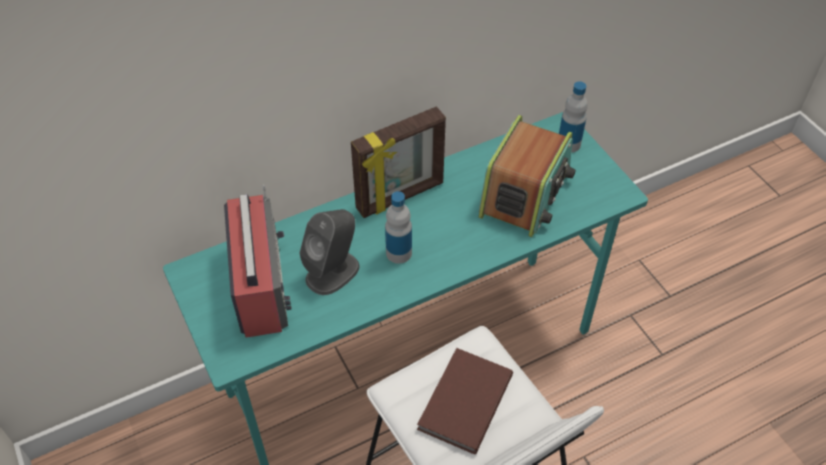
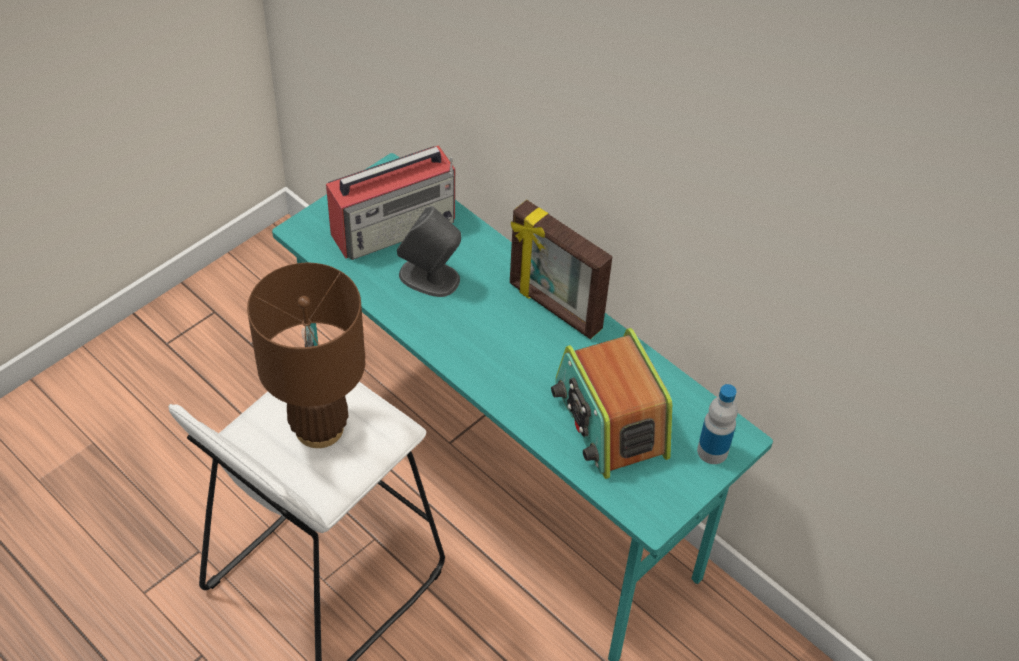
camera: 70 degrees right, 0 degrees up
bottle [385,191,412,264] -> none
brown book [417,348,513,454] -> brown table lamp [247,263,365,448]
radio [479,115,576,237] -> radio turned 60 degrees clockwise [551,328,672,479]

